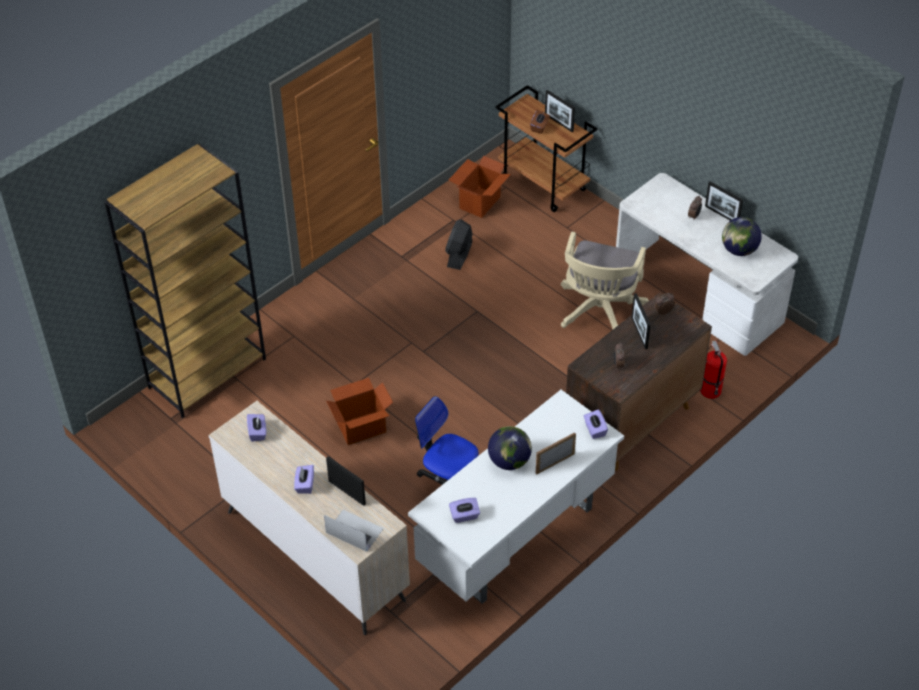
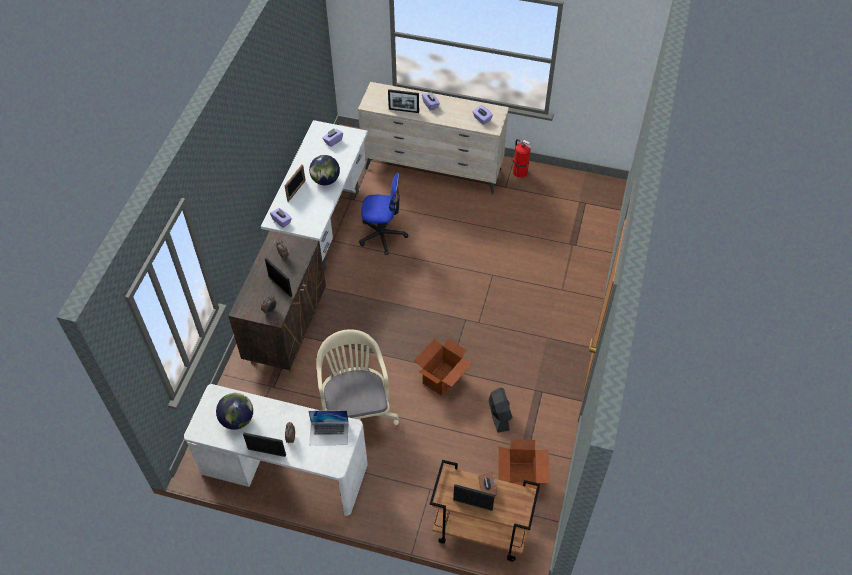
camera: 150 degrees right, 5 degrees up
brown bookcase [104,144,266,418] -> none
laptop [324,510,384,552] -> laptop moved to [308,410,349,445]
cardboard box [326,378,393,445] -> cardboard box moved to [414,338,472,396]
fire extinguisher [700,341,727,399] -> fire extinguisher moved to [513,139,531,178]

